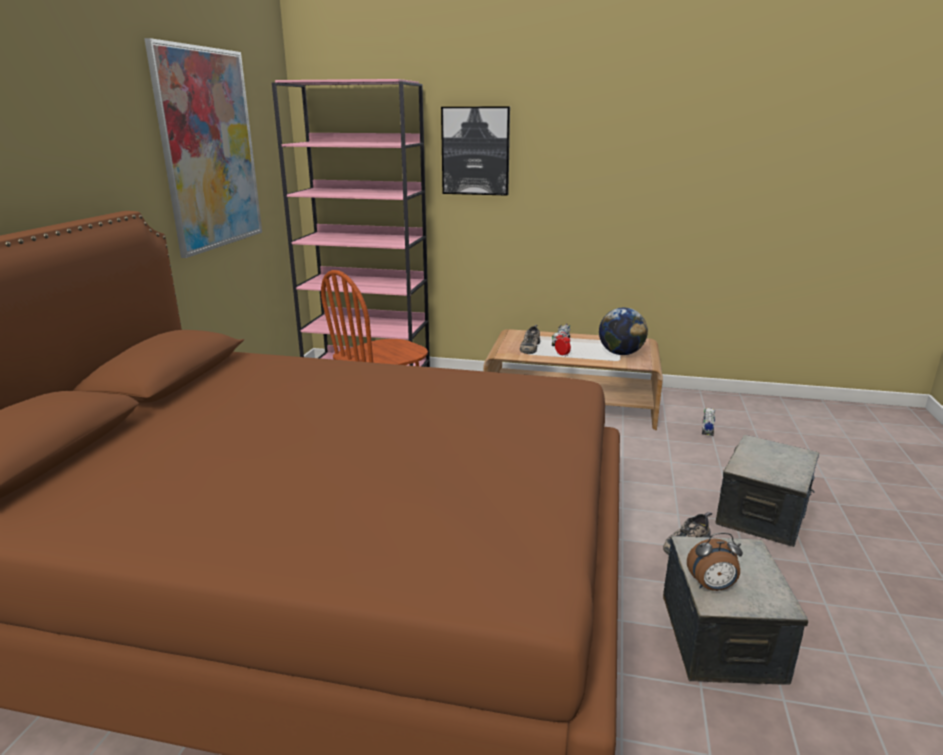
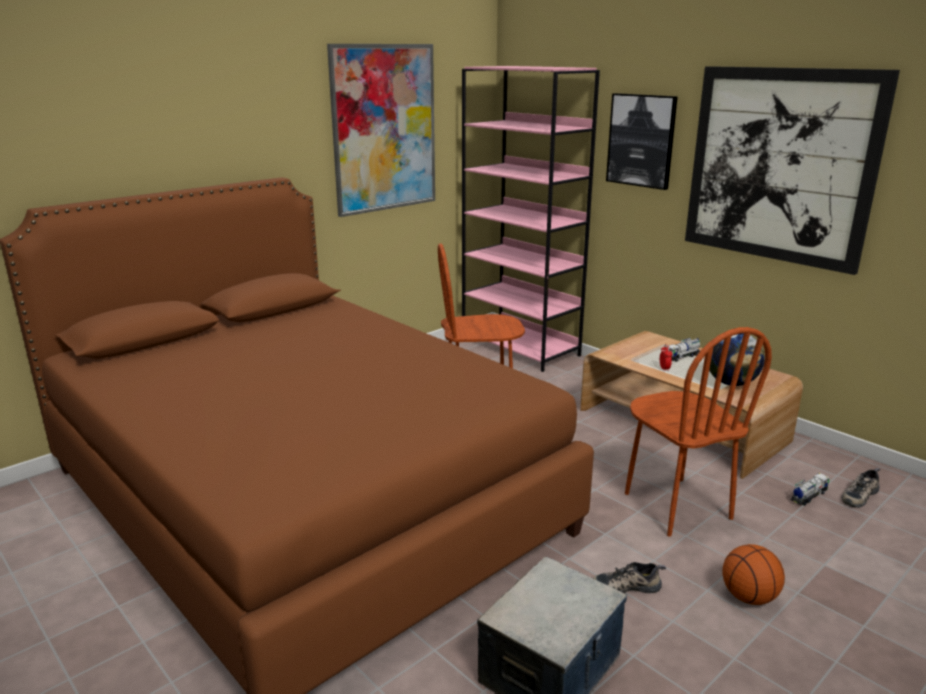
camera: 35 degrees right, 0 degrees up
shoe [520,325,540,354] -> shoe moved to [842,468,880,508]
alarm clock [687,533,743,591] -> none
storage box [715,435,819,547] -> basketball [723,544,785,605]
none -> brown chair [625,327,772,537]
none -> picture [685,66,900,275]

